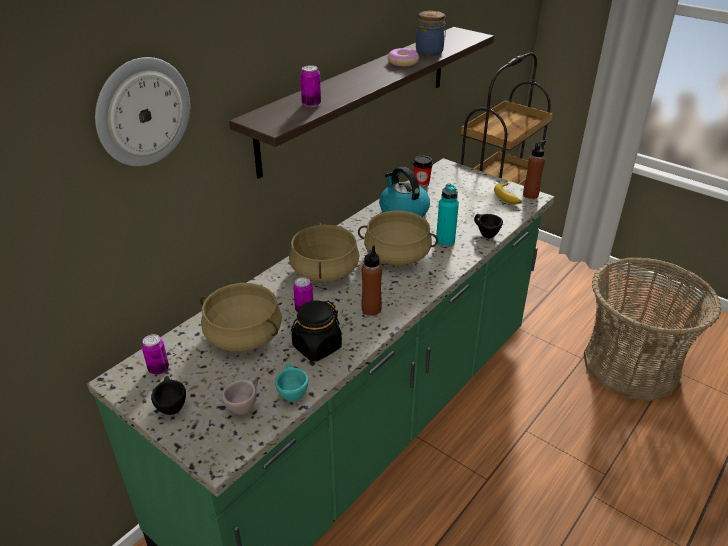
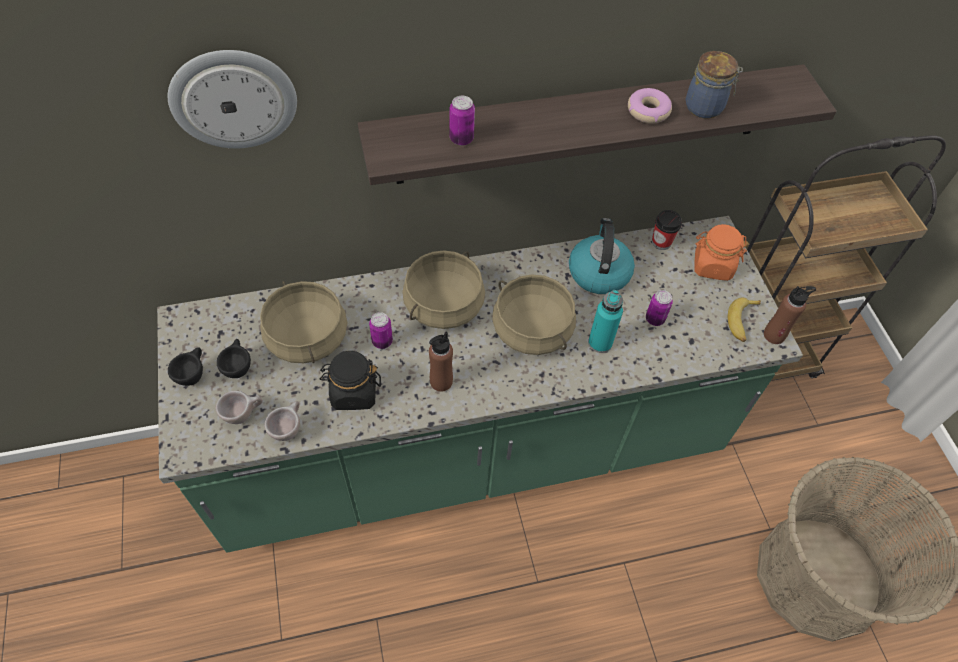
camera: 35 degrees right, 20 degrees up
can [142,334,169,375] -> can moved to [646,290,673,326]
turquoise cup [275,363,308,402] -> beige cup [265,401,300,441]
black cup [474,214,503,239] -> black cup moved to [217,339,251,378]
none -> orange jar [694,224,749,281]

